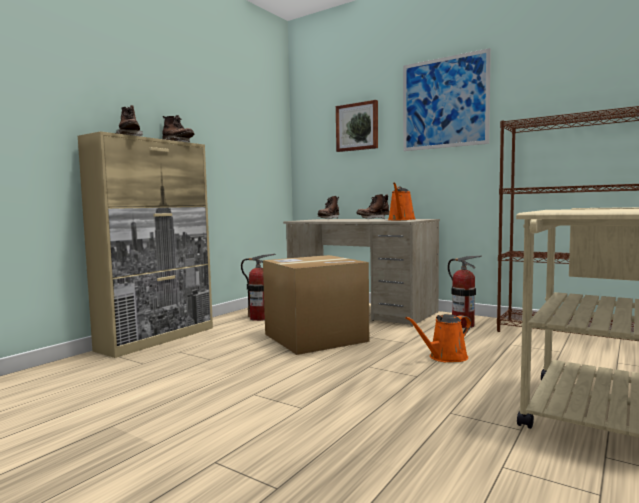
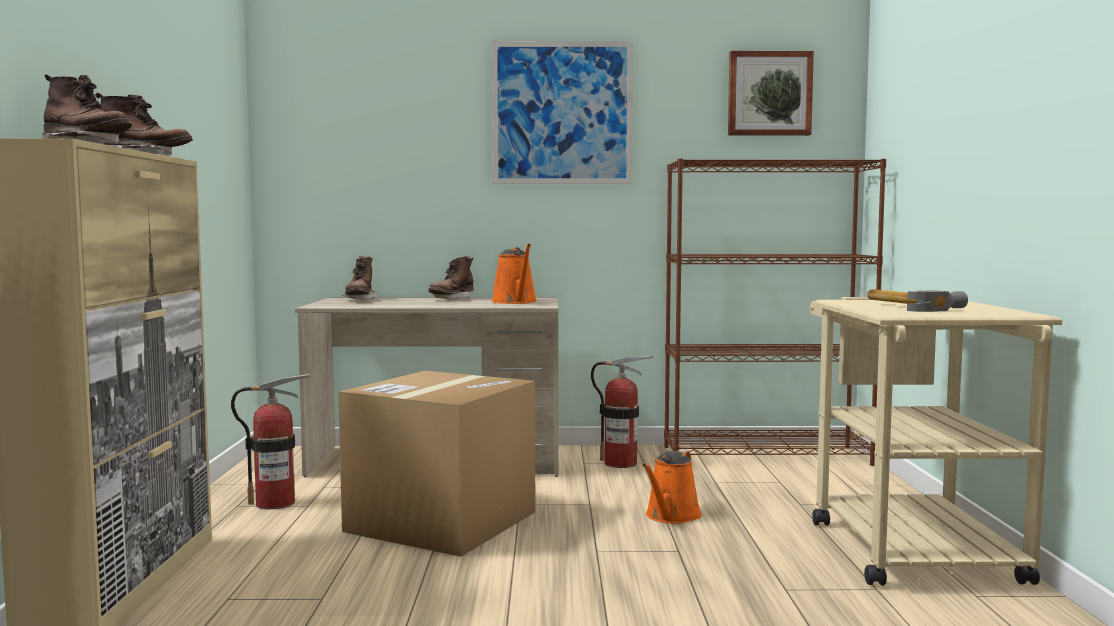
camera: 35 degrees left, 0 degrees up
picture [336,100,378,152] -> picture moved to [728,51,814,136]
none -> hammer [867,289,968,312]

